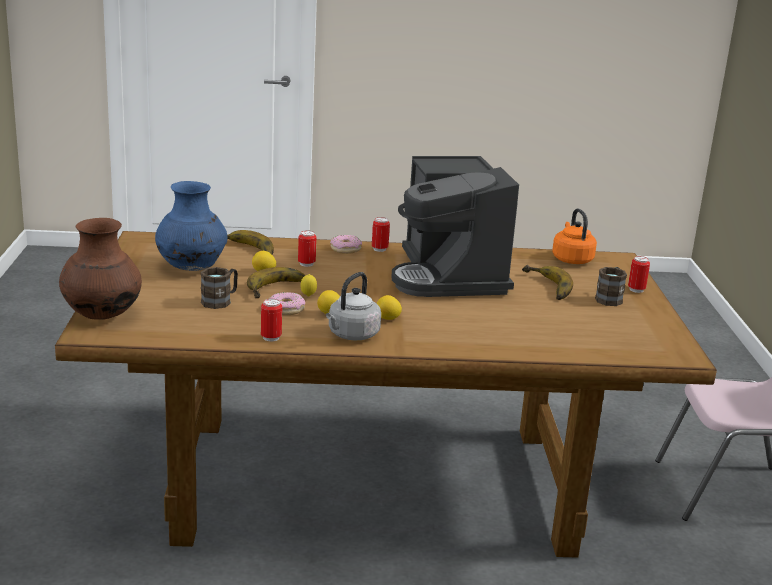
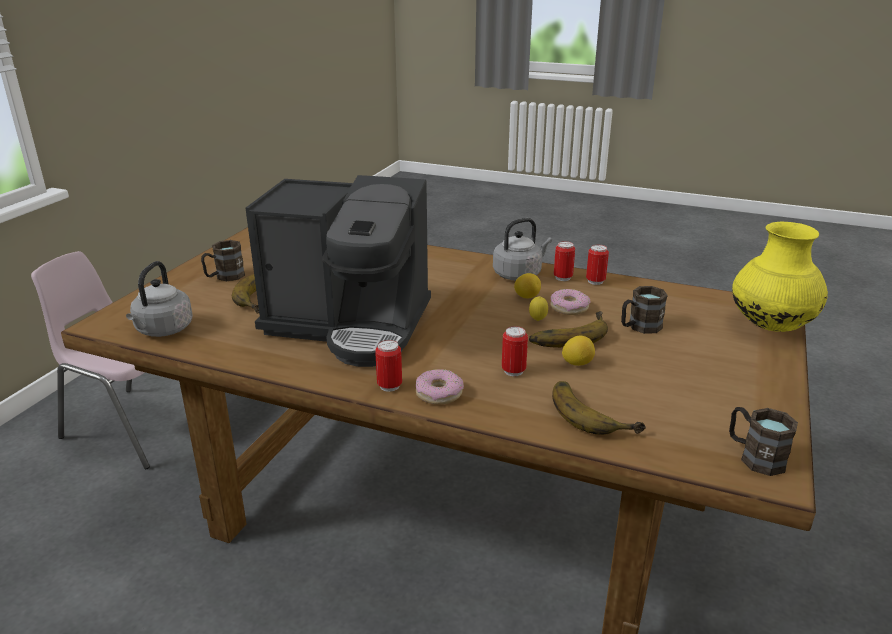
camera: 155 degrees left, 5 degrees up
brown vase [59,218,142,320] -> yellow vase [732,222,828,332]
blue vase [155,181,228,271] -> none
lemon [376,295,402,320] -> none
coffee machine [392,156,519,297] -> coffee machine turned 90 degrees clockwise [245,175,431,367]
orange kettle [552,208,597,264] -> grey kettle [126,261,193,337]
can [628,256,650,293] -> can moved to [554,241,575,281]
none -> brown mug [729,407,798,476]

